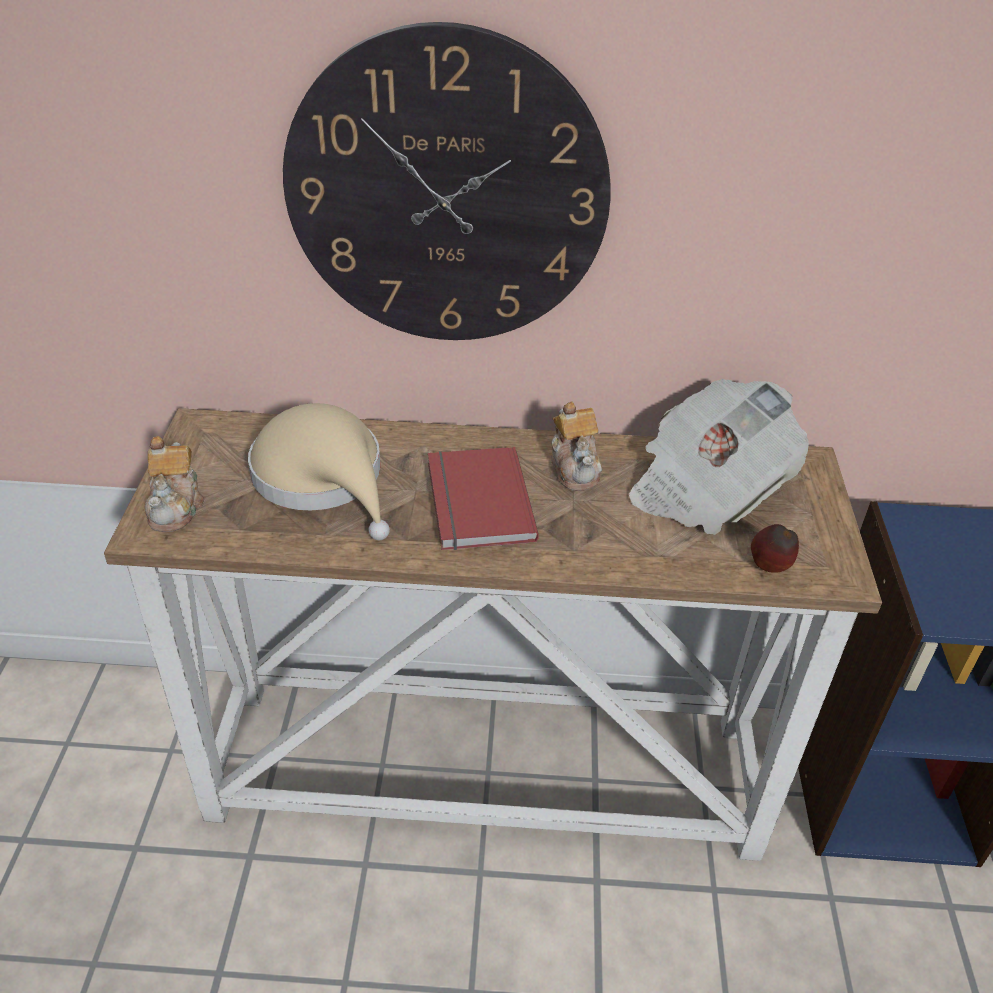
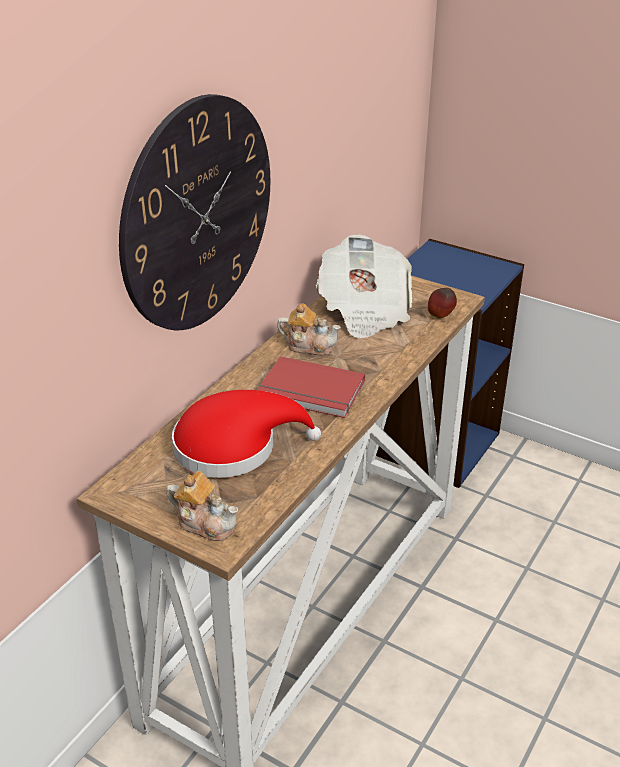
camera: 60 degrees left, 5 degrees down
beige hat [248,403,390,540] -> red hat [172,390,321,478]

